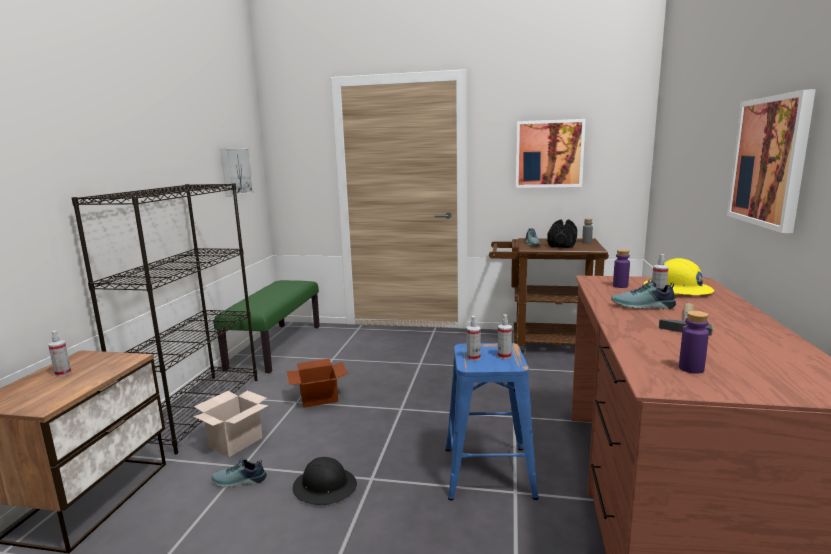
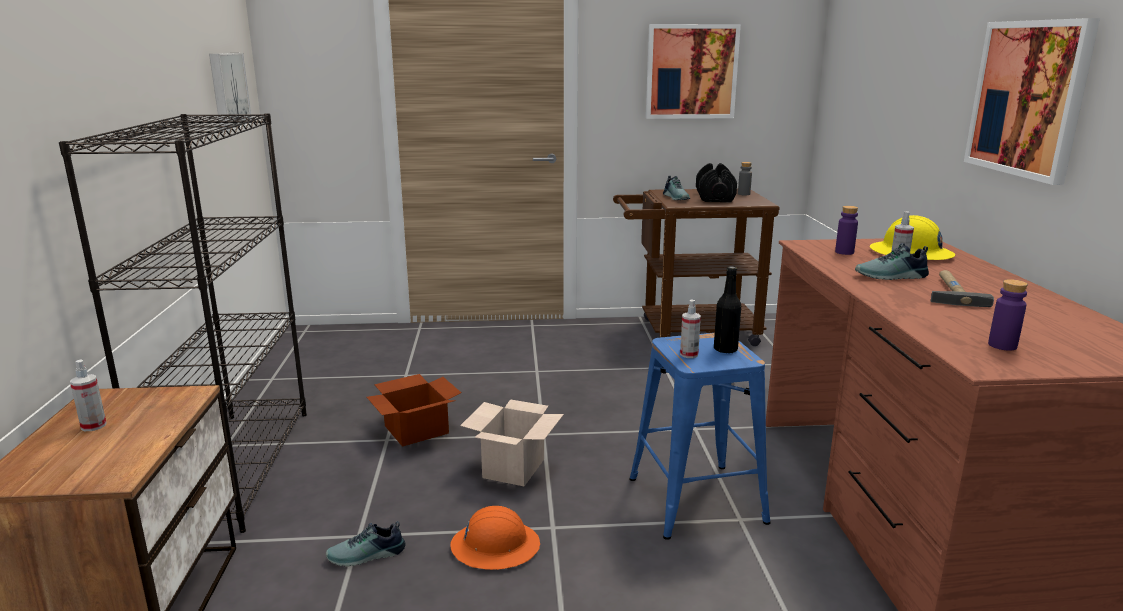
camera: 15 degrees left, 5 degrees up
cardboard box [193,391,269,457] -> cardboard box moved to [460,399,564,486]
green bench [214,280,320,373] -> none
black hard hat [293,457,357,505] -> orange hard hat [450,506,540,570]
spray bottle [498,315,512,359] -> black bottle [714,266,741,353]

